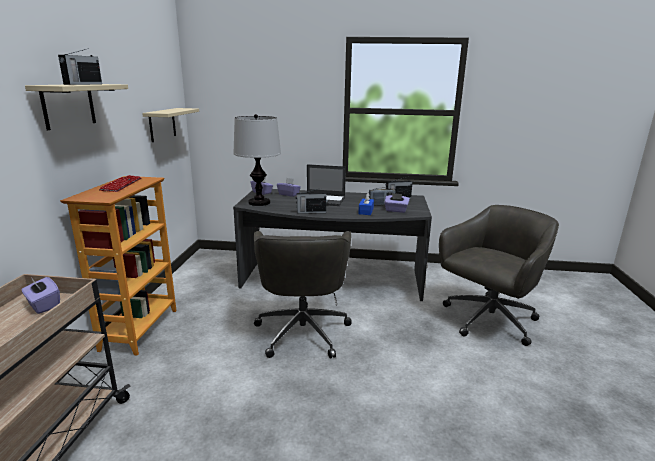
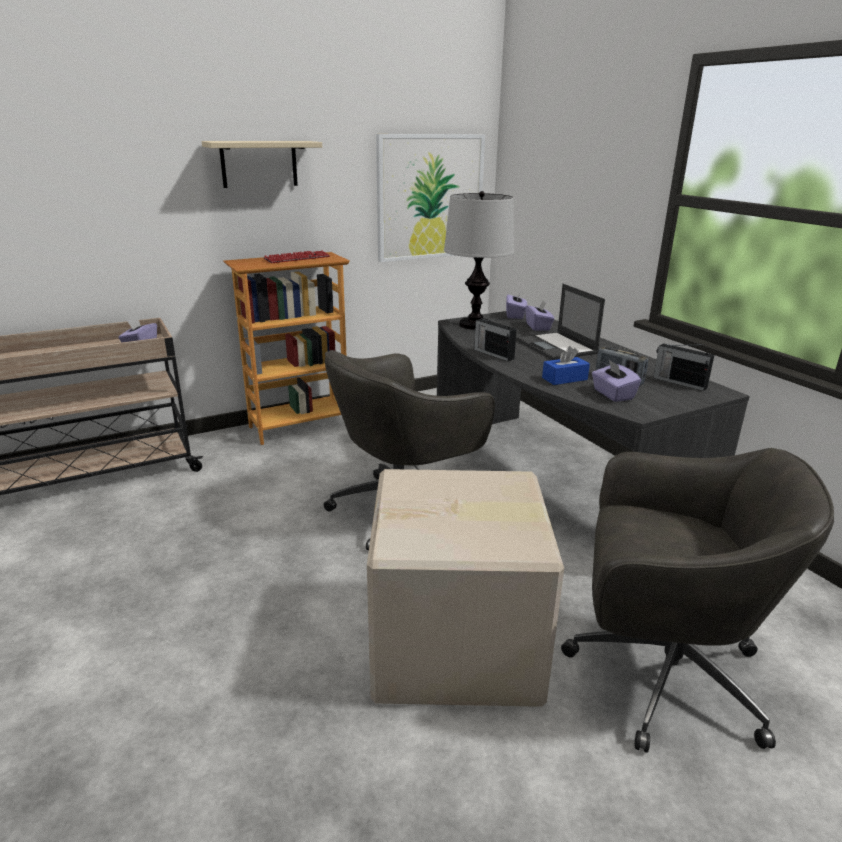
camera: 55 degrees right, 5 degrees up
radio [58,48,102,85] -> none
beige shelf [142,108,199,142] -> picture [376,134,485,262]
none -> cardboard box [367,469,564,707]

